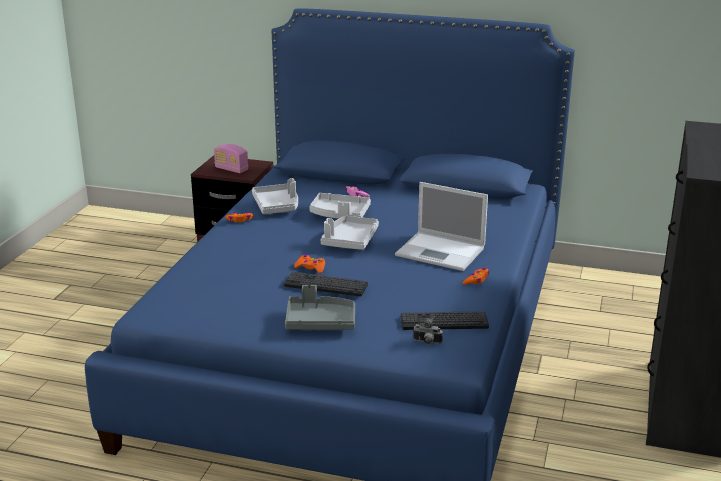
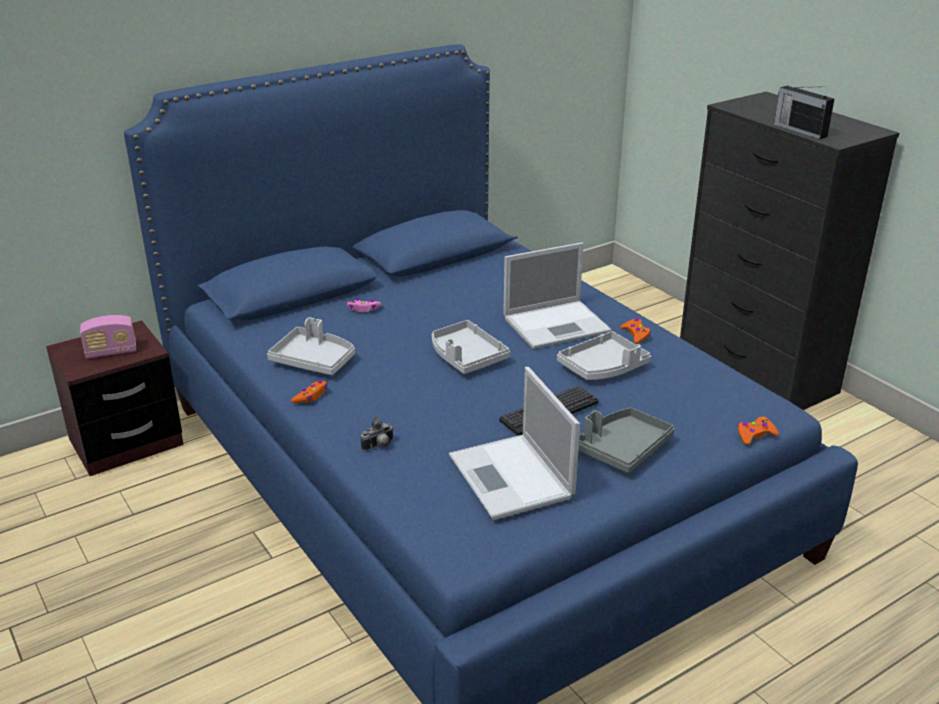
camera: 50 degrees left, 5 degrees up
orange game controller [294,254,325,273] -> orange game controller moved to [737,417,779,445]
grey tray [309,193,371,219] -> grey tray moved to [557,331,651,380]
keyboard [401,311,489,330] -> none
camera [413,318,443,344] -> camera moved to [361,417,394,451]
none -> laptop [449,367,580,520]
none -> radio [774,86,834,139]

